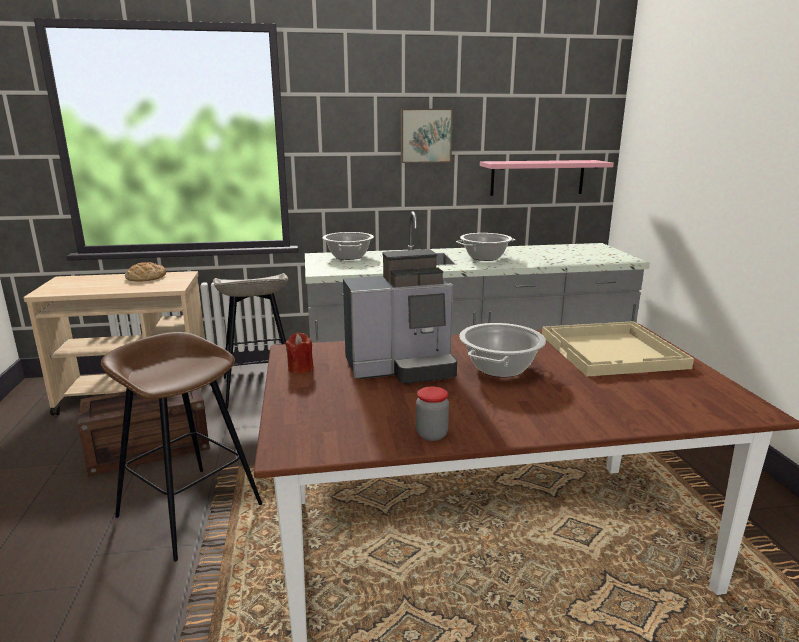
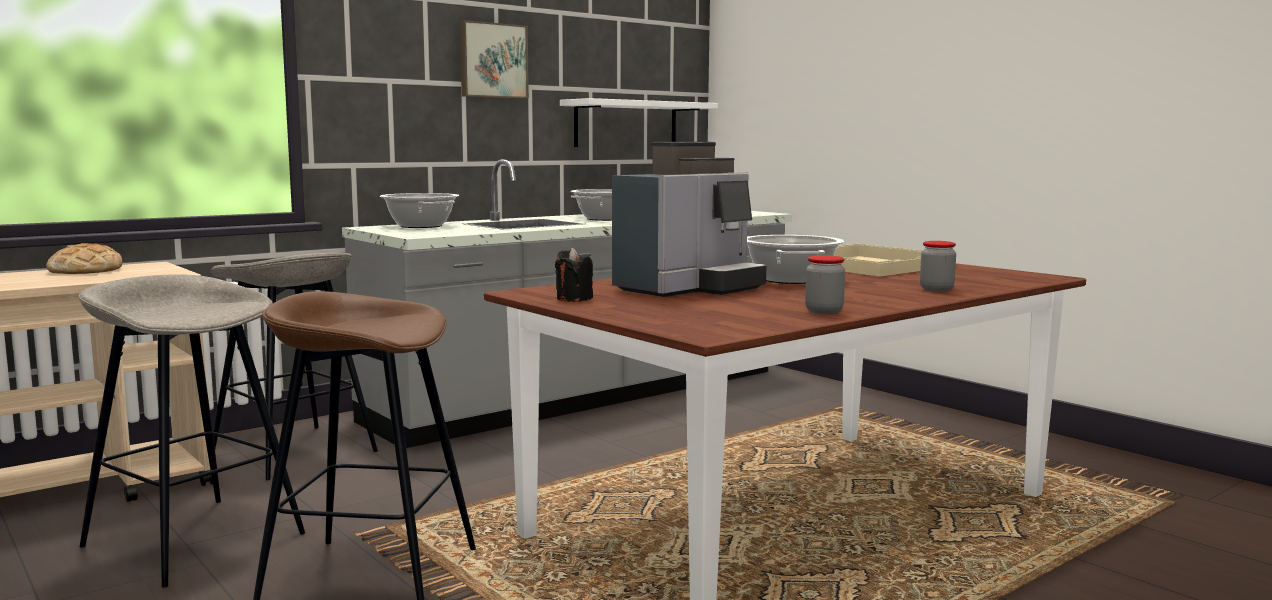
camera: 30 degrees left, 10 degrees down
crate [78,389,210,476] -> grey stool [79,274,305,588]
red candle [285,333,313,374] -> black candle [555,248,593,302]
pink shelf [480,160,614,196] -> white shelf [560,98,718,147]
none -> jar [920,241,956,292]

